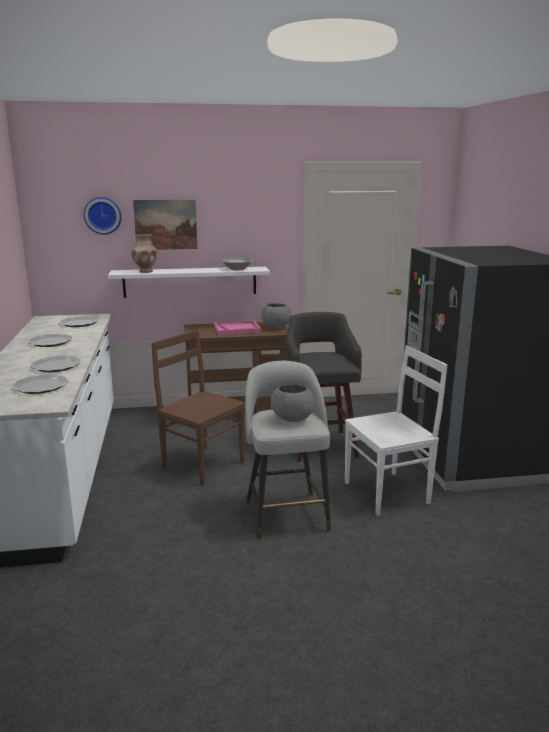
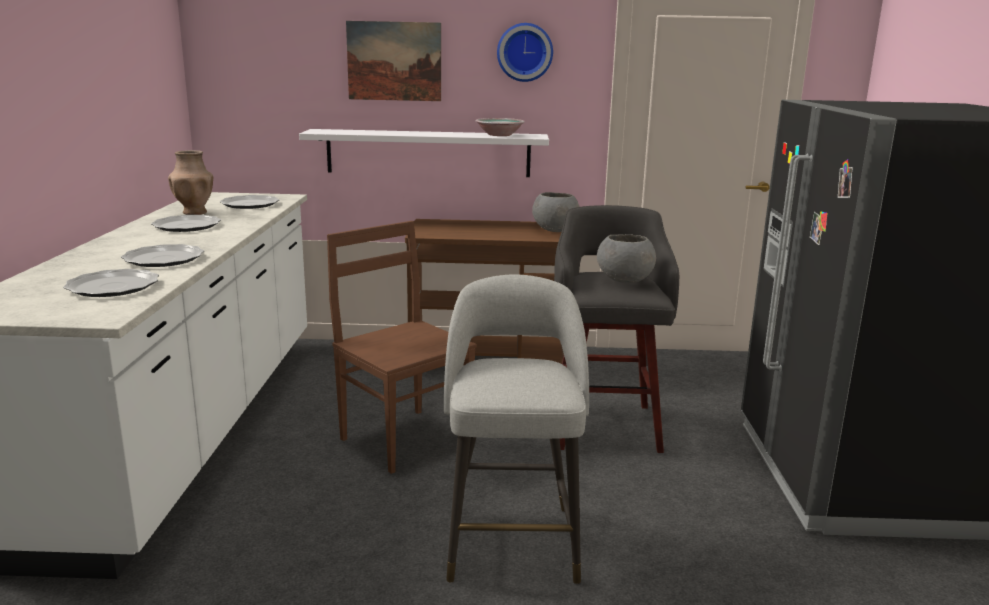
camera: 10 degrees right, 0 degrees up
wall clock [84,197,122,235] -> wall clock moved to [497,23,553,82]
brown vase [131,234,157,273] -> brown vase moved to [168,150,213,215]
pink tray [214,320,261,335] -> none
grey bowl [271,384,315,422] -> grey bowl moved to [597,234,656,283]
white chair [345,345,448,516] -> none

